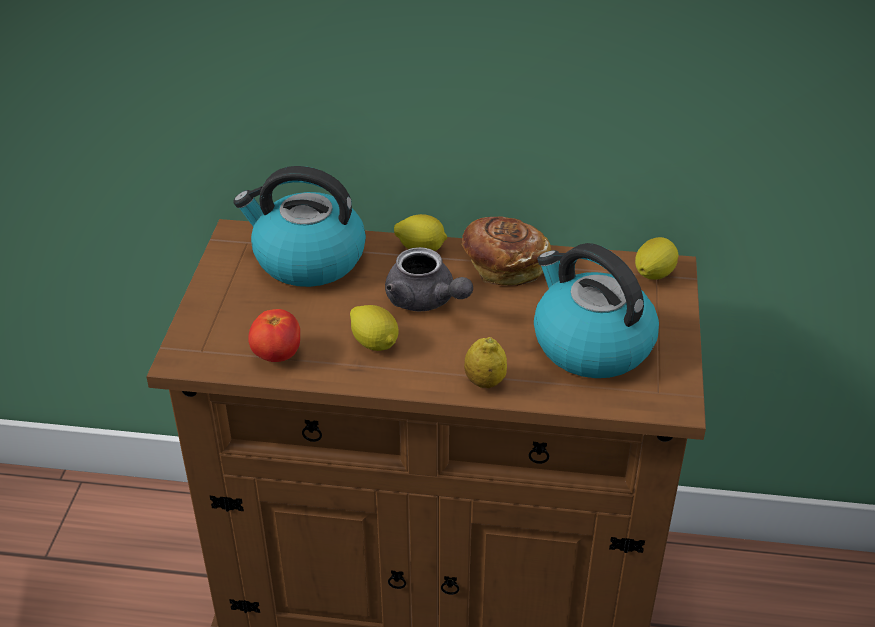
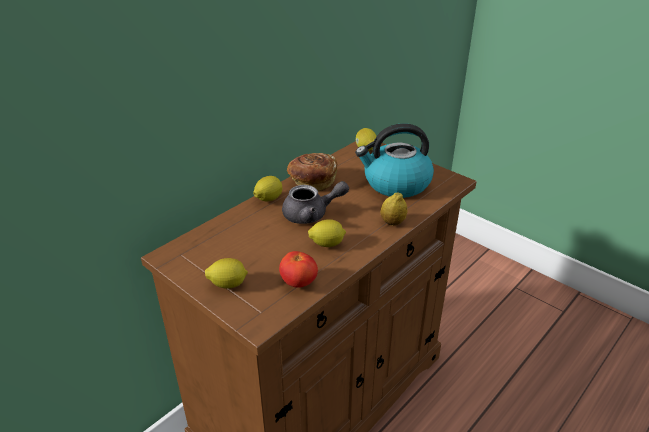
camera: 55 degrees left, 5 degrees down
kettle [233,166,366,287] -> none
none -> lemon [205,258,248,289]

